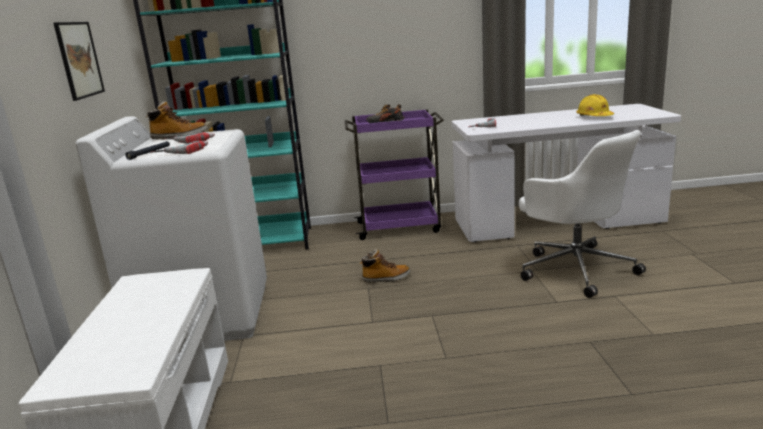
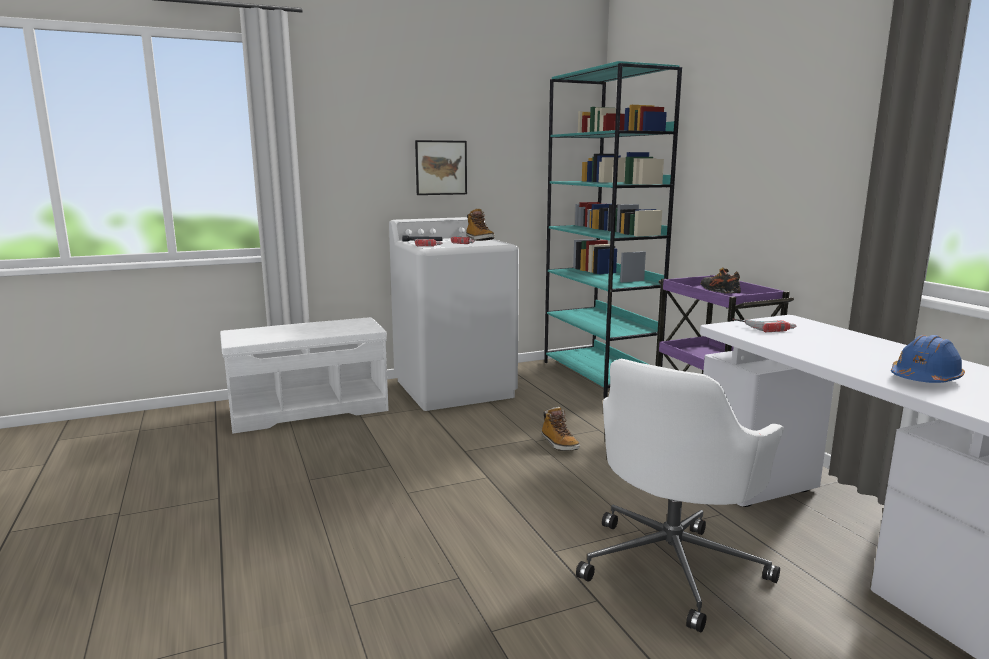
camera: 70 degrees right, 5 degrees down
yellow hard hat [576,94,614,116] -> blue hard hat [891,335,965,383]

